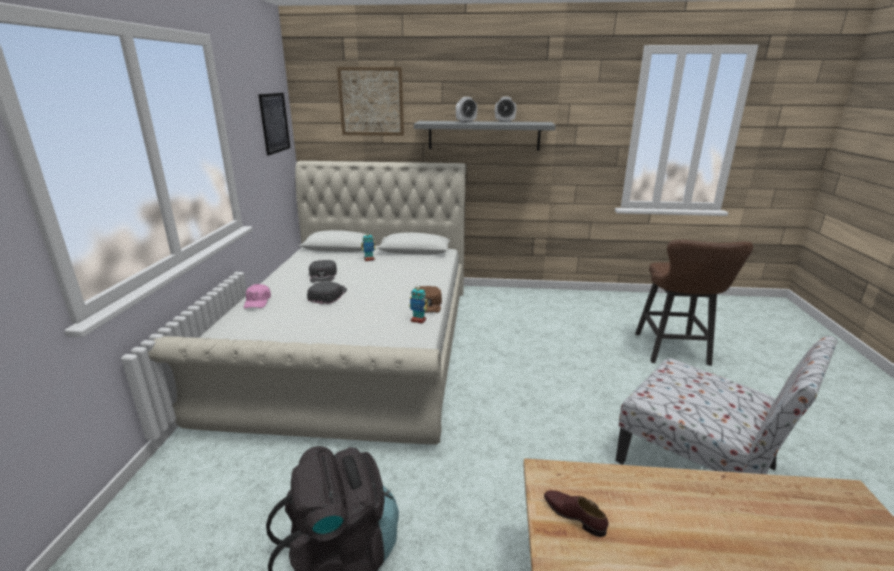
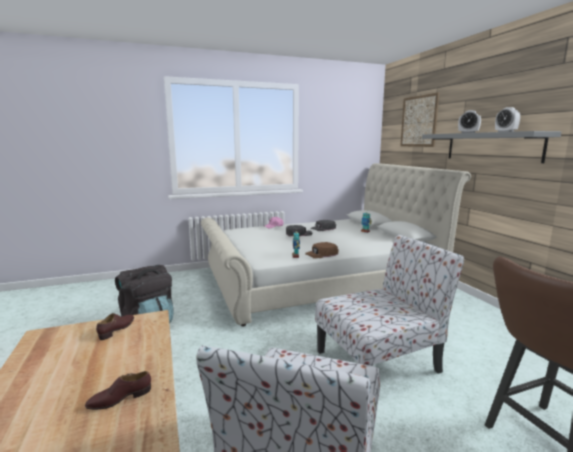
camera: 65 degrees right, 10 degrees down
picture [258,93,290,156] -> none
none -> brown shoe [85,371,151,410]
none -> chair [315,235,464,374]

